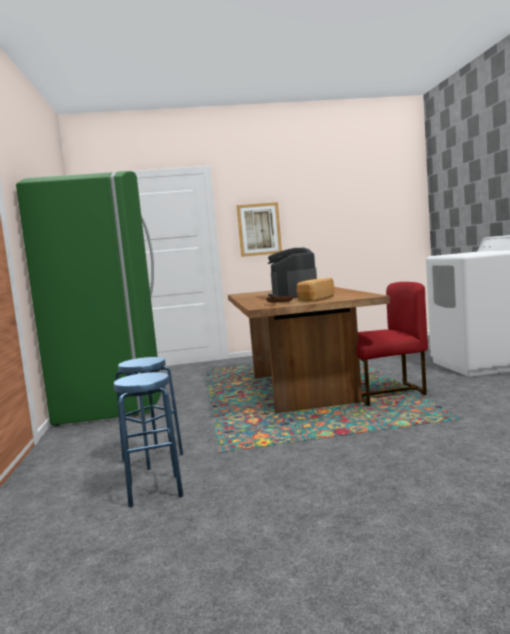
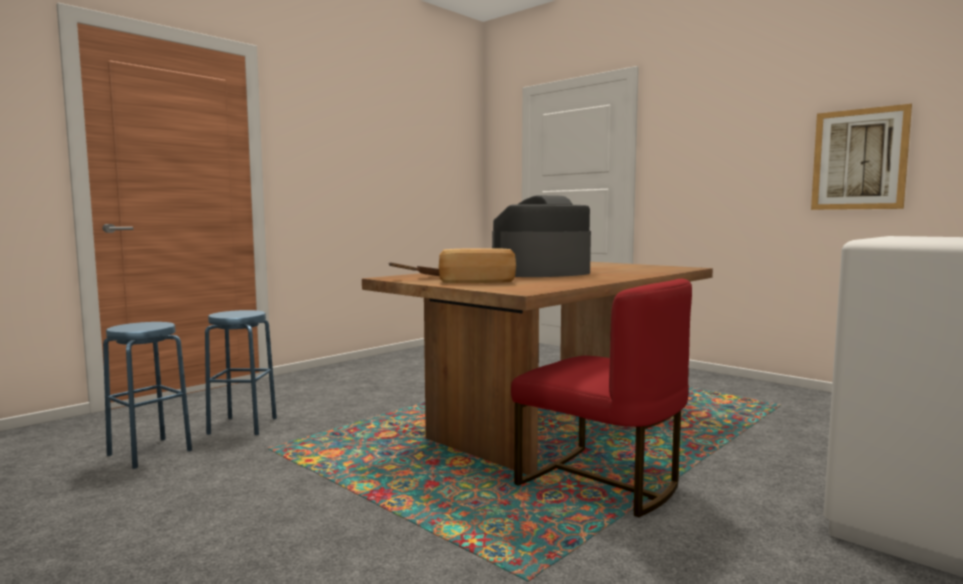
camera: 50 degrees right, 0 degrees up
green fridge [16,171,161,427] -> none
picture [237,202,282,257] -> picture moved to [811,104,912,210]

